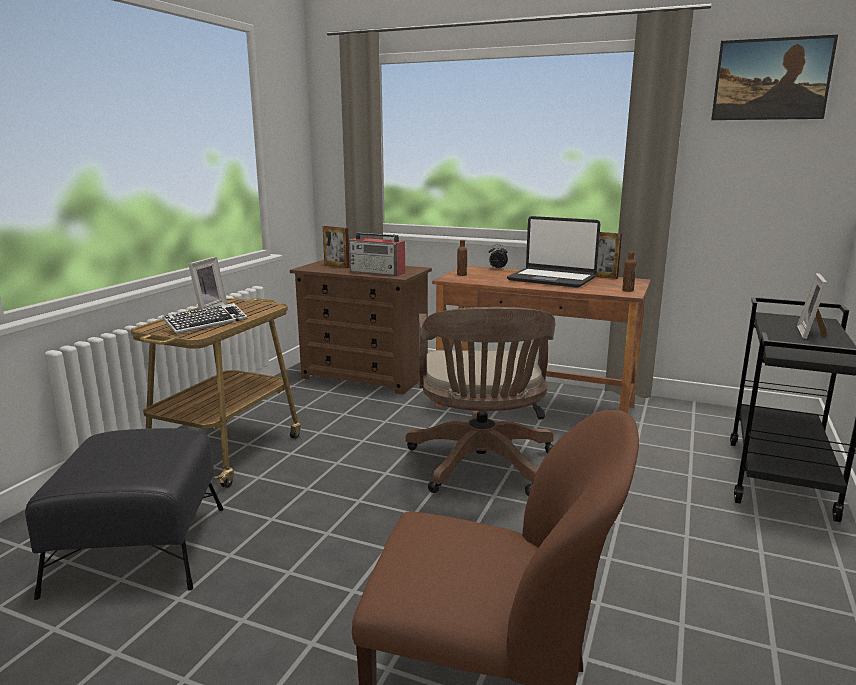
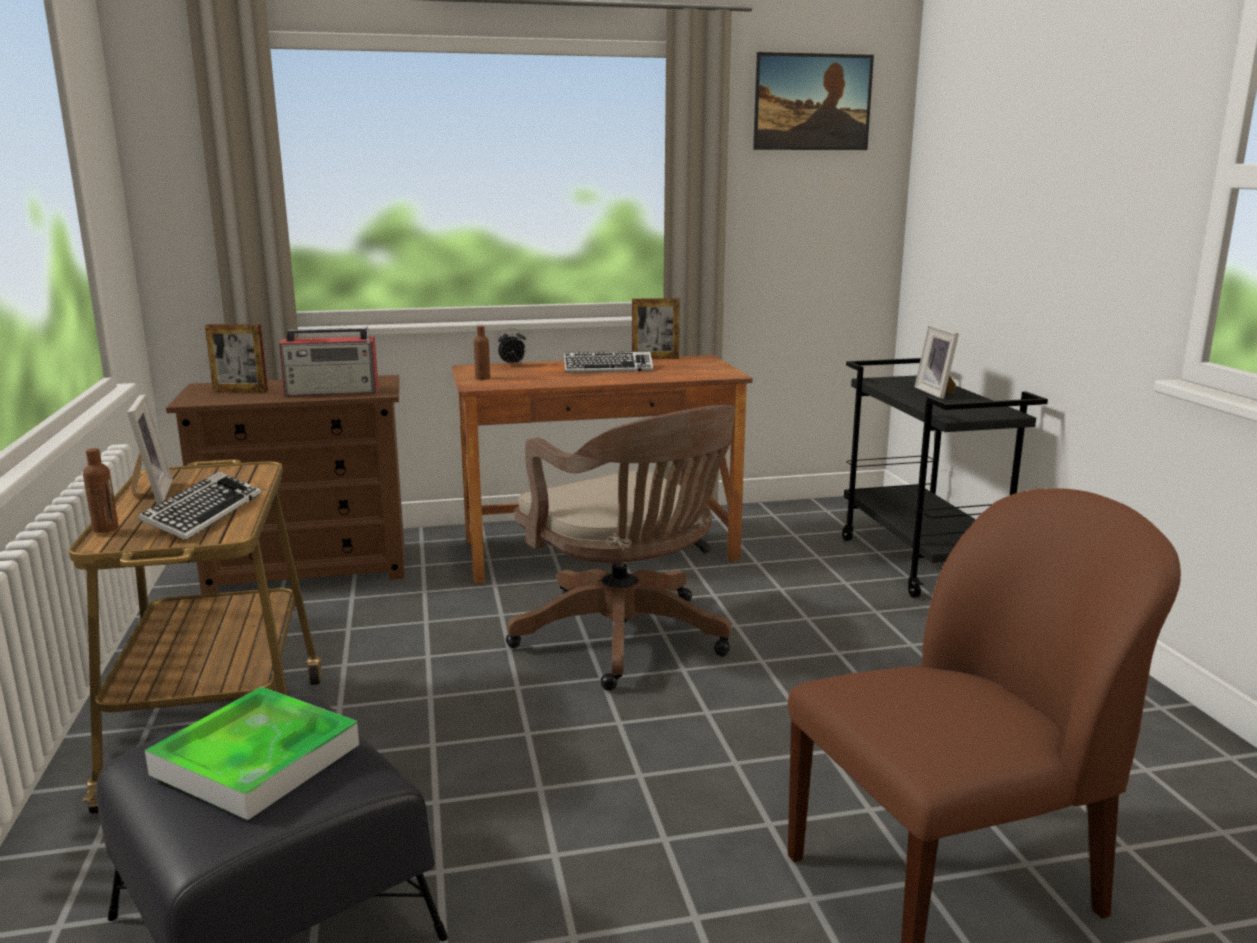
camera: 35 degrees left, 0 degrees up
laptop [507,216,600,288] -> keyboard [564,351,654,373]
brown bottle [622,252,636,292] -> brown bottle moved to [83,448,119,533]
none -> tray [145,687,359,820]

